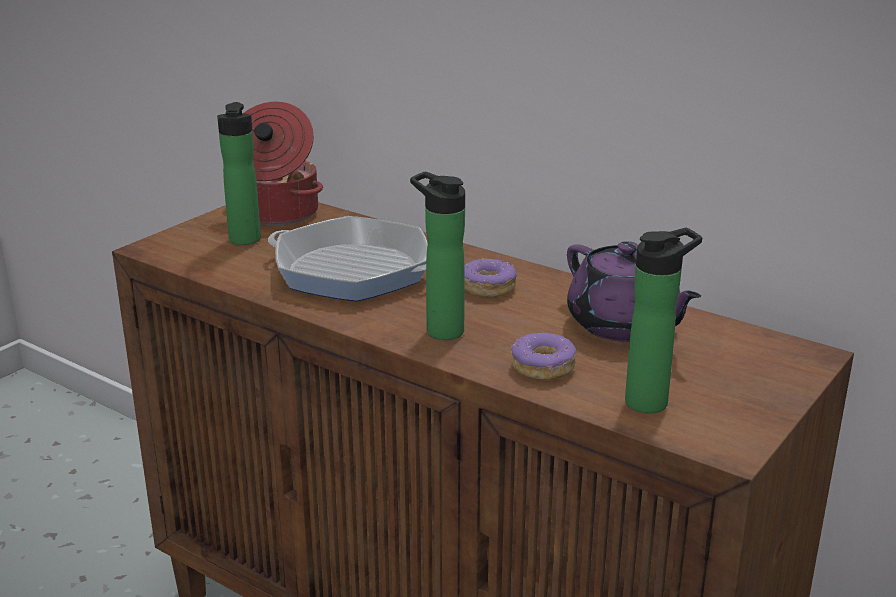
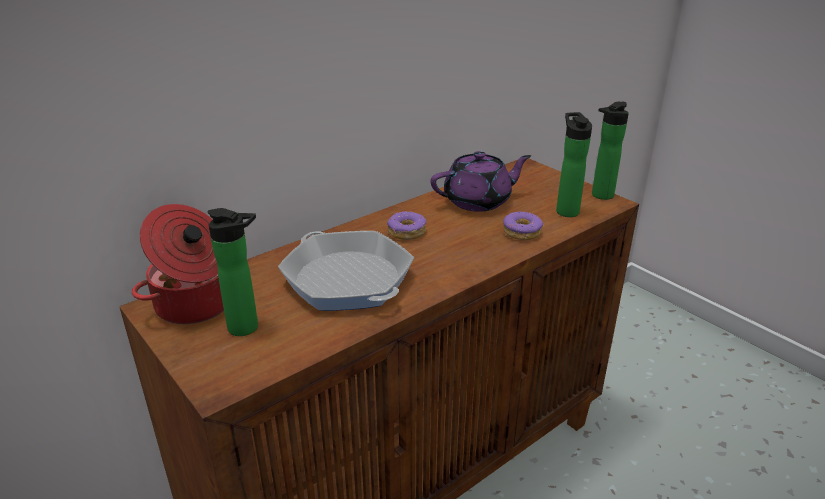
camera: 75 degrees left, 5 degrees up
frying pan [268,216,428,302] -> frying pan turned 75 degrees counterclockwise [278,231,414,311]
bottle [410,171,465,340] -> bottle moved to [592,102,629,200]

